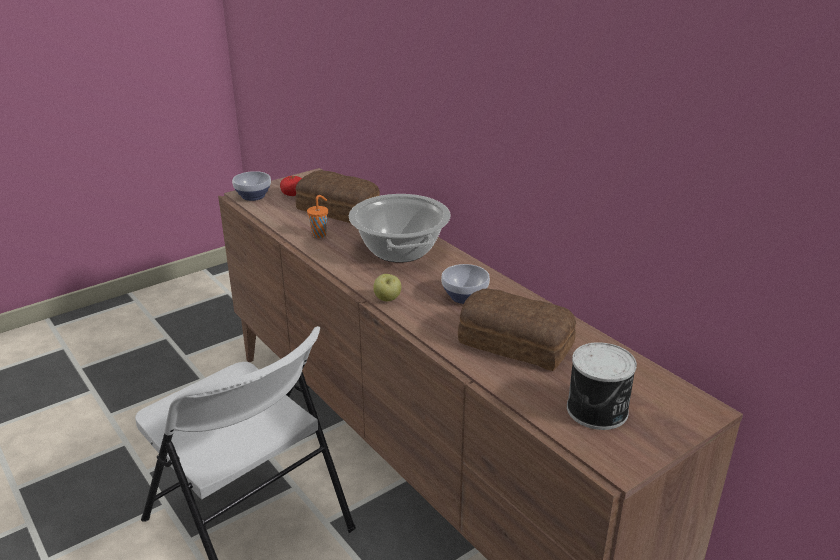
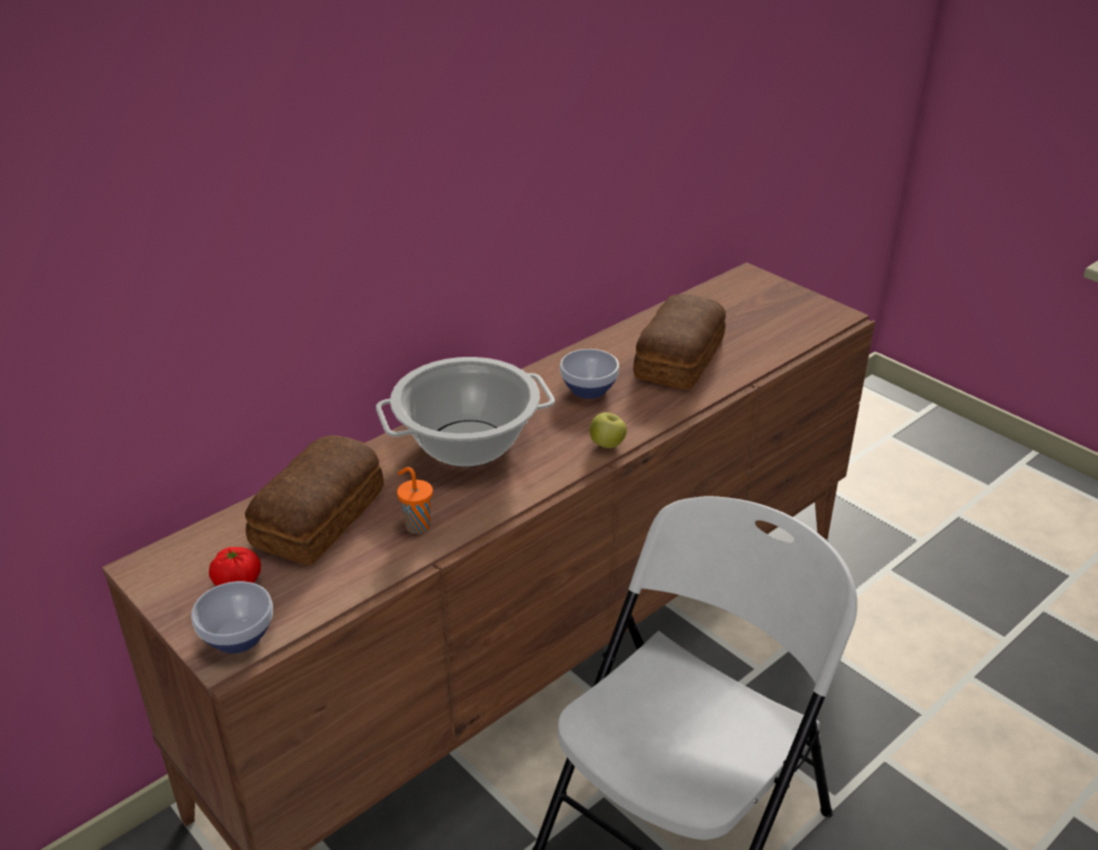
camera: 95 degrees left, 5 degrees up
can [567,342,637,430] -> none

